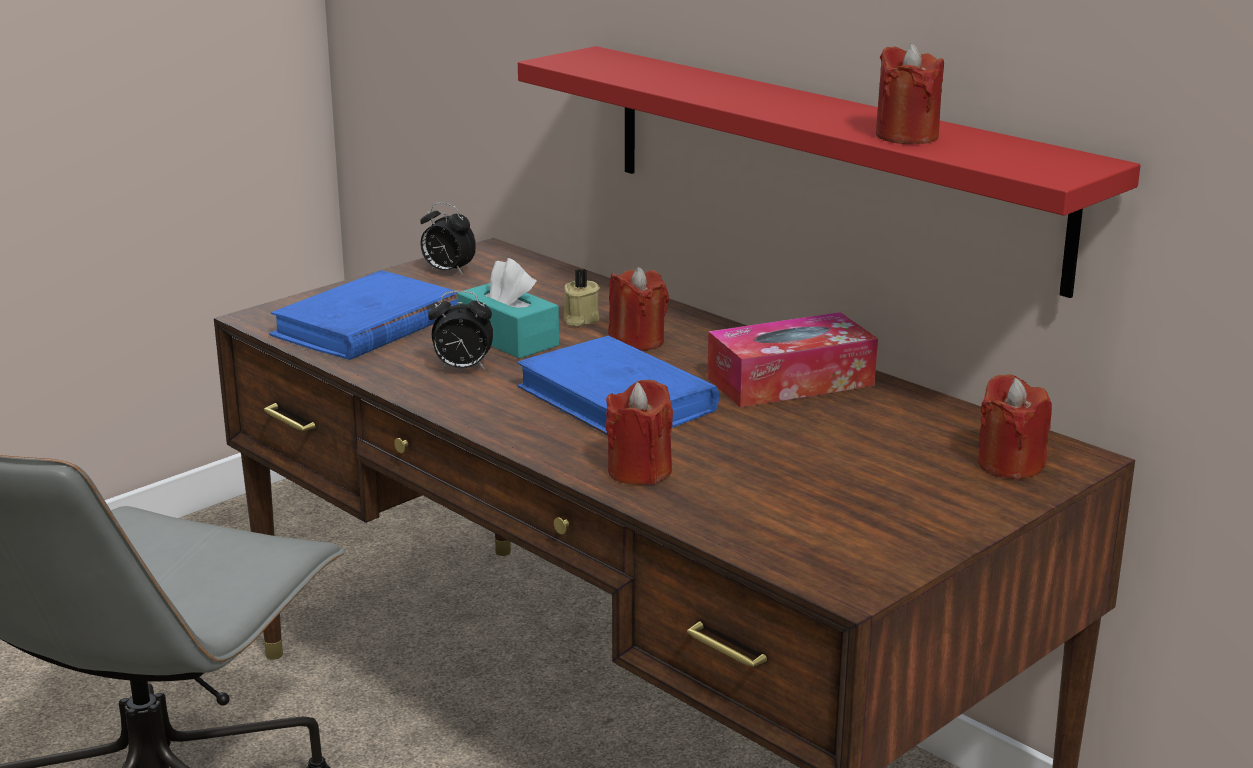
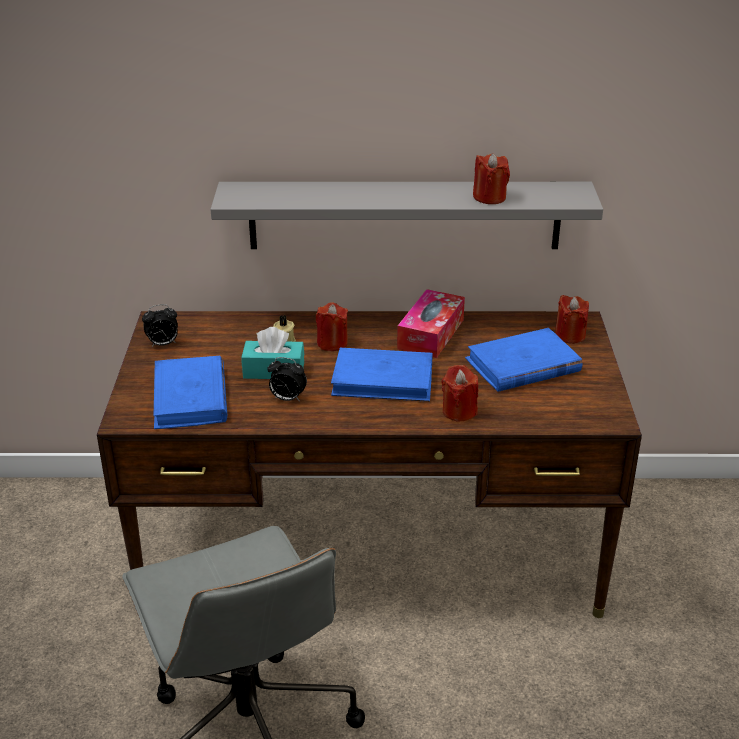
camera: 45 degrees left, 10 degrees up
alarm clock [428,291,493,370] -> alarm clock turned 60 degrees clockwise [267,357,307,402]
red shelf [518,46,1141,298] -> grey shelf [210,182,603,249]
none -> blue book [465,328,582,392]

